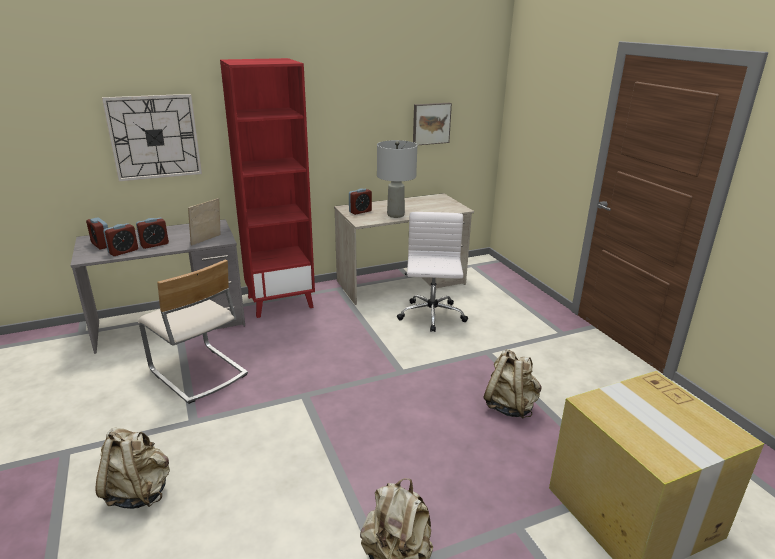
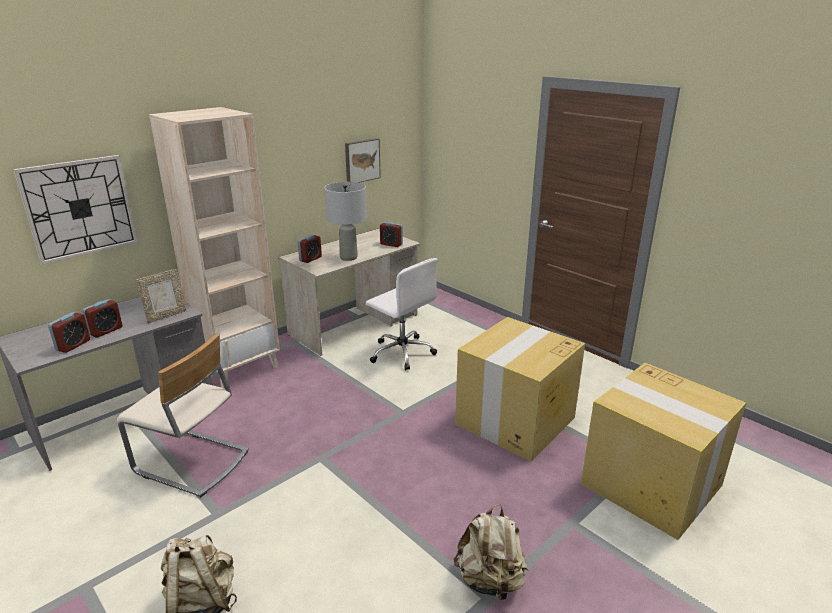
camera: 20 degrees left, 0 degrees up
alarm clock [86,217,108,250] -> alarm clock moved to [380,222,403,247]
picture frame [188,198,220,246] -> picture frame turned 150 degrees counterclockwise [136,269,187,323]
red bookcase [220,58,315,318] -> beige bookcase [149,107,280,388]
white office chair [397,212,468,332] -> white office chair turned 150 degrees clockwise [365,258,438,371]
beige backpack [483,349,542,419] -> cardboard box [455,317,585,462]

